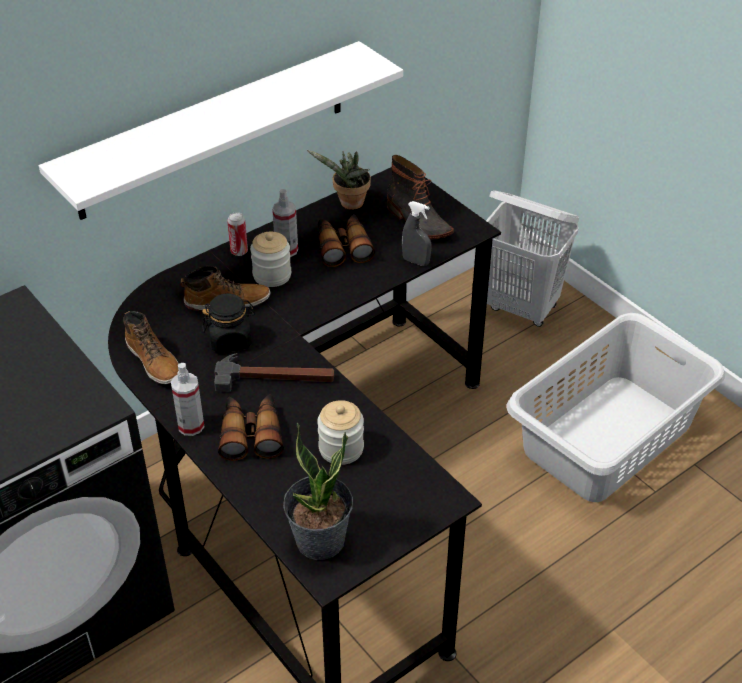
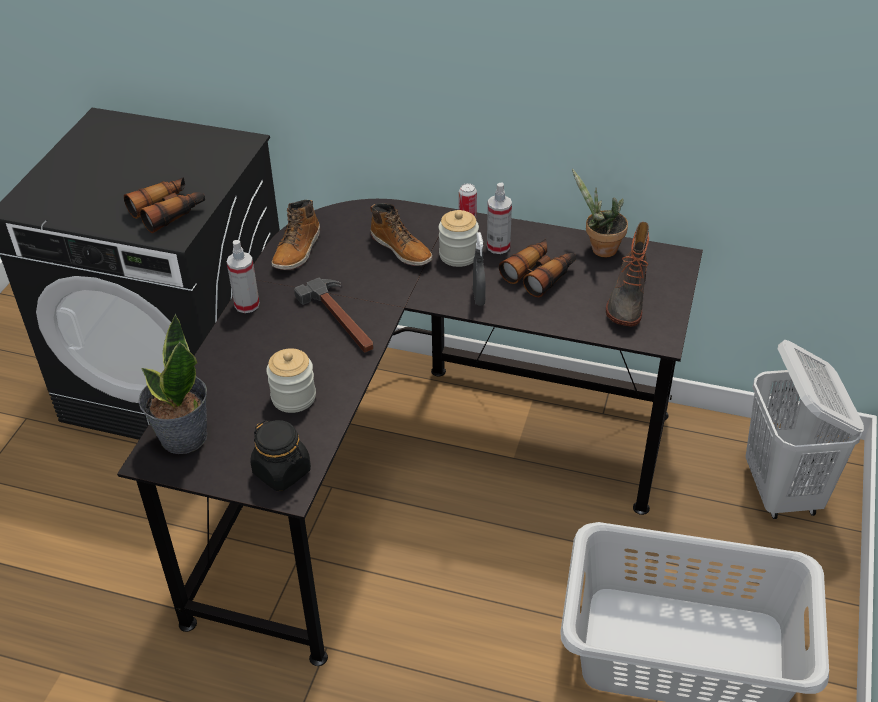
camera: 55 degrees right, 0 degrees up
white shelf [39,41,403,220] -> none
black jar [202,293,255,352] -> black jar moved to [250,420,311,491]
binoculars [218,394,284,461] -> binoculars moved to [124,177,205,233]
grey spray bottle [402,201,431,266] -> grey spray bottle moved to [473,232,486,306]

